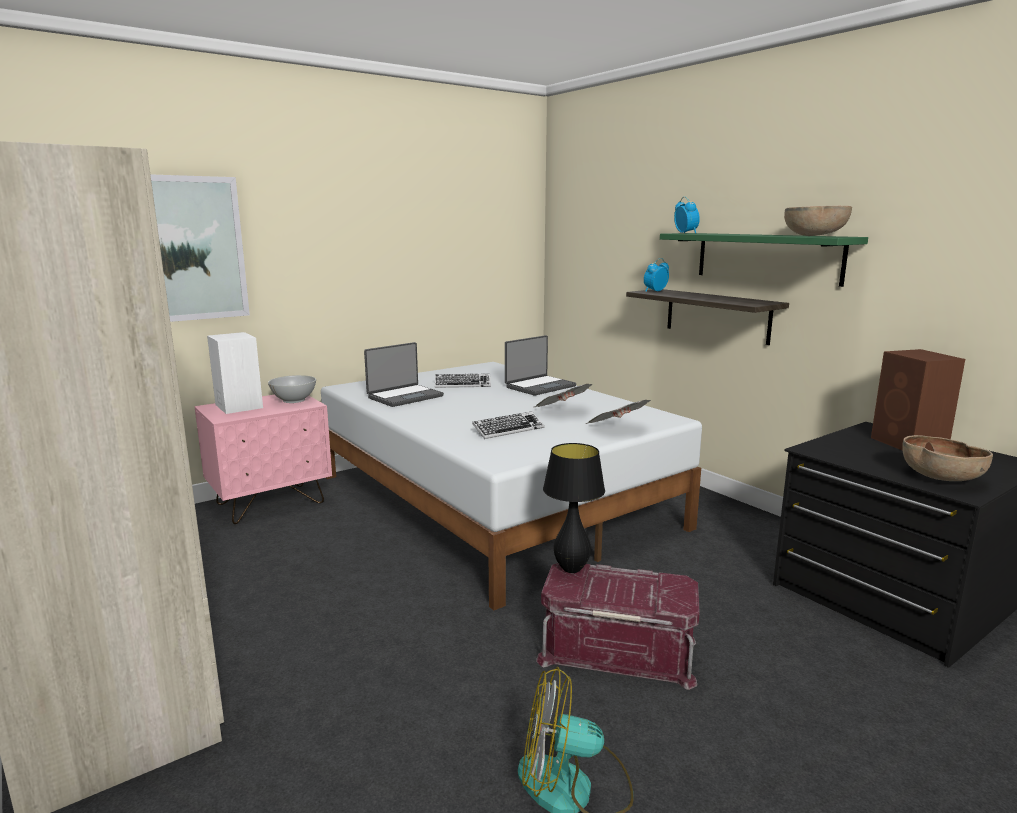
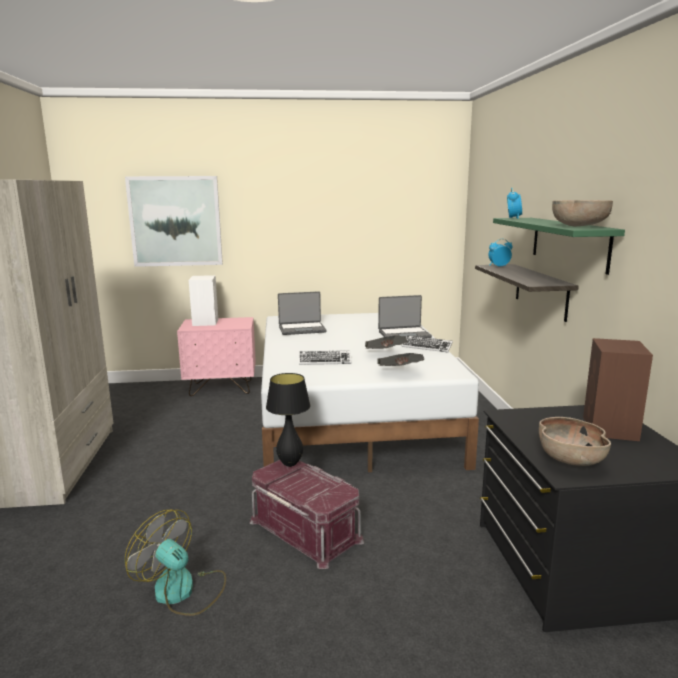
camera: 30 degrees right, 0 degrees up
white bowl [268,375,316,403] -> none
keyboard [435,374,491,388] -> keyboard moved to [402,335,453,352]

